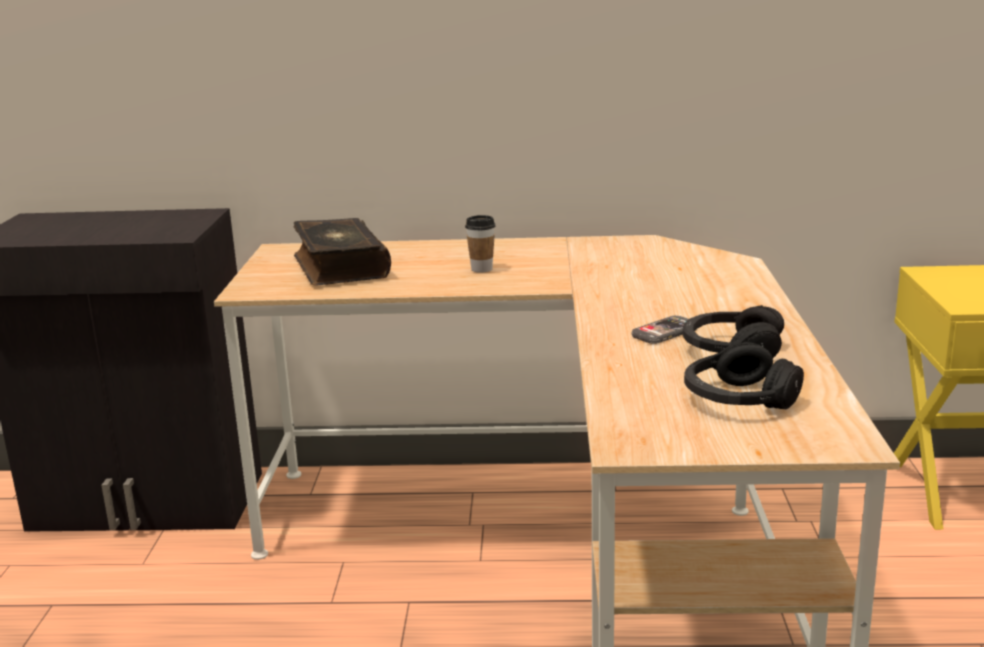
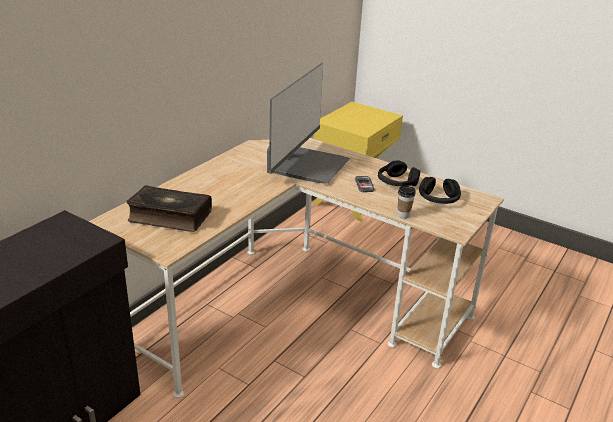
camera: 60 degrees left, 10 degrees up
cup [465,215,495,273] -> cup moved to [398,186,416,219]
none -> monitor [267,63,350,184]

